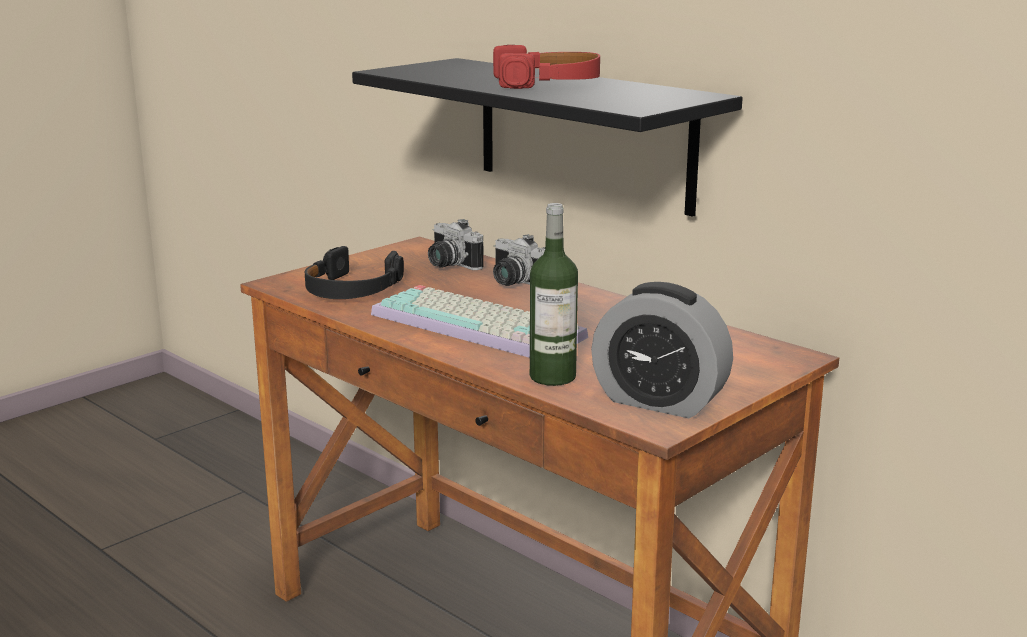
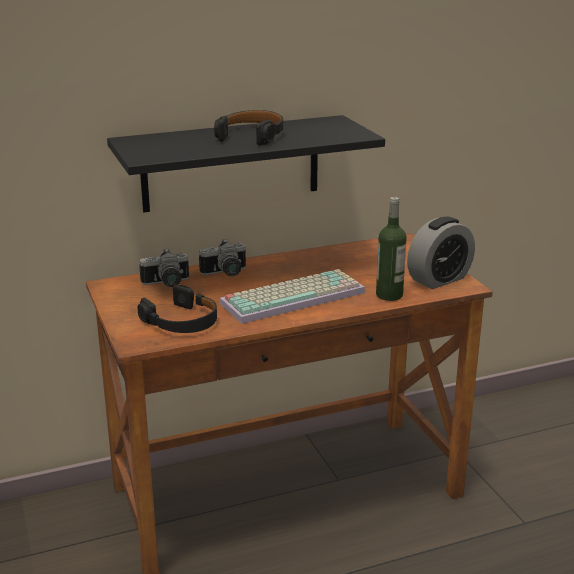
camera: 65 degrees left, 5 degrees up
red headphones [493,45,600,89] -> black headphones [214,110,283,146]

